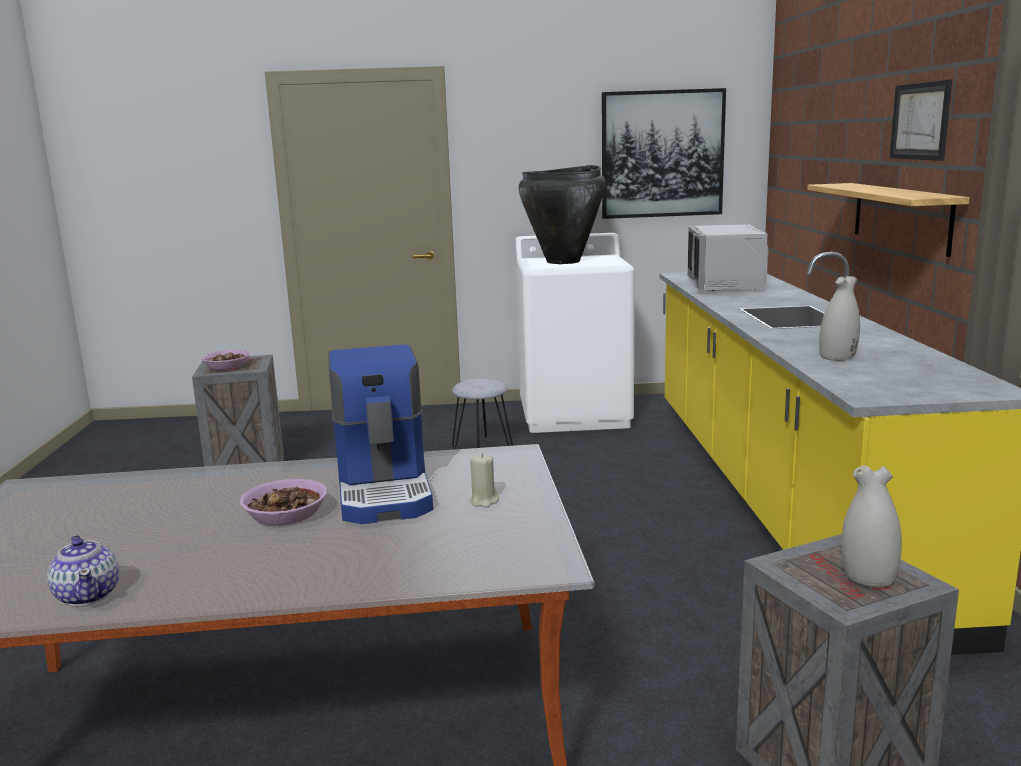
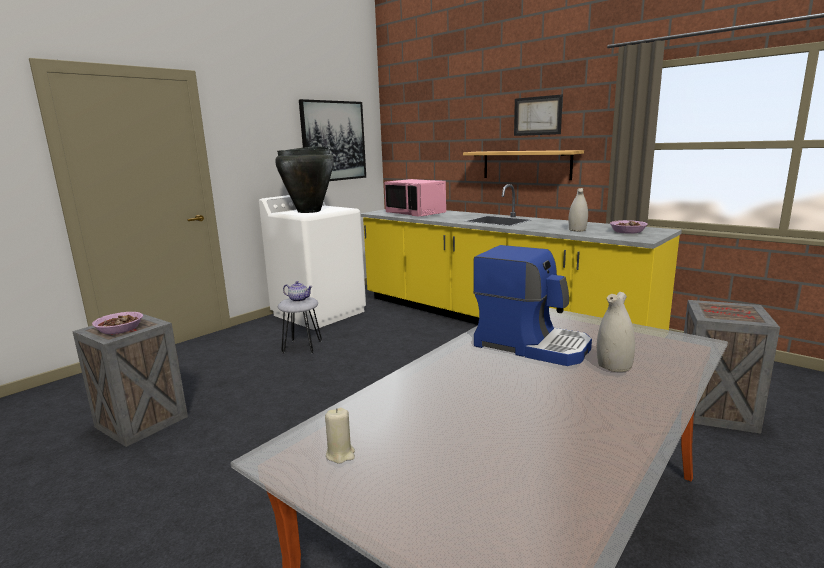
camera: 45 degrees left, 0 degrees up
teapot [47,535,119,606] -> teapot moved to [283,281,313,302]
bowl [240,479,327,526] -> bowl moved to [610,220,648,234]
beige candle [469,453,499,507] -> beige candle moved to [325,408,355,464]
grey microwave [688,224,768,291] -> pink microwave [384,179,446,217]
white vase [841,465,902,588] -> white vase moved to [597,292,635,372]

